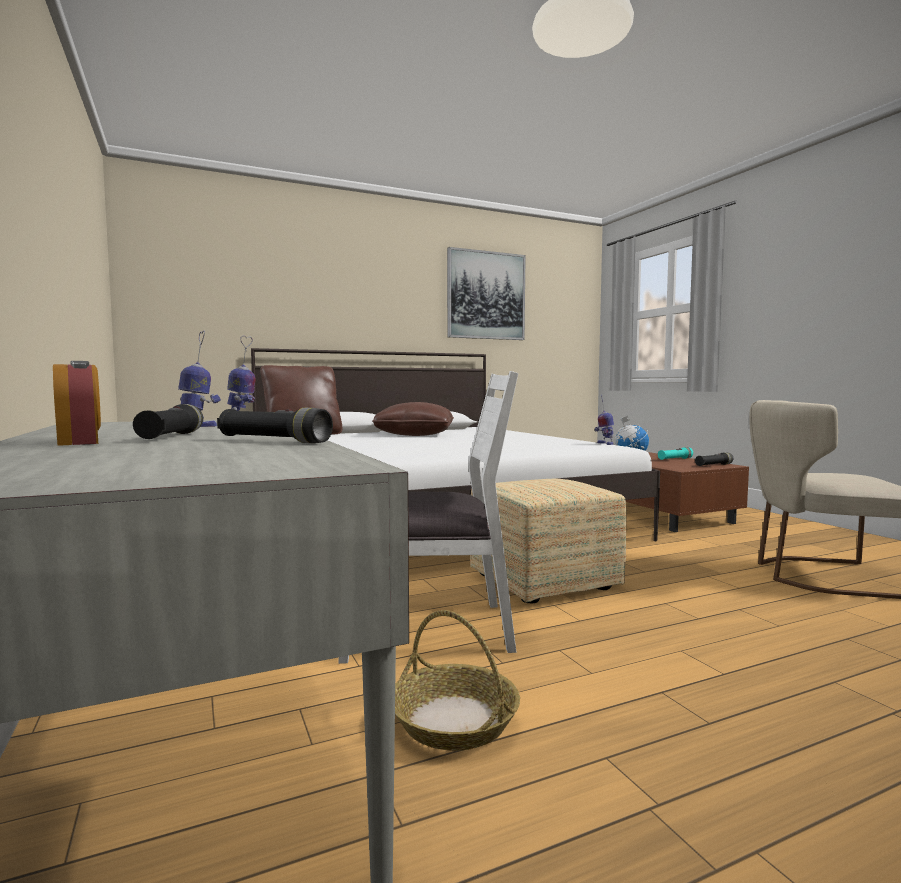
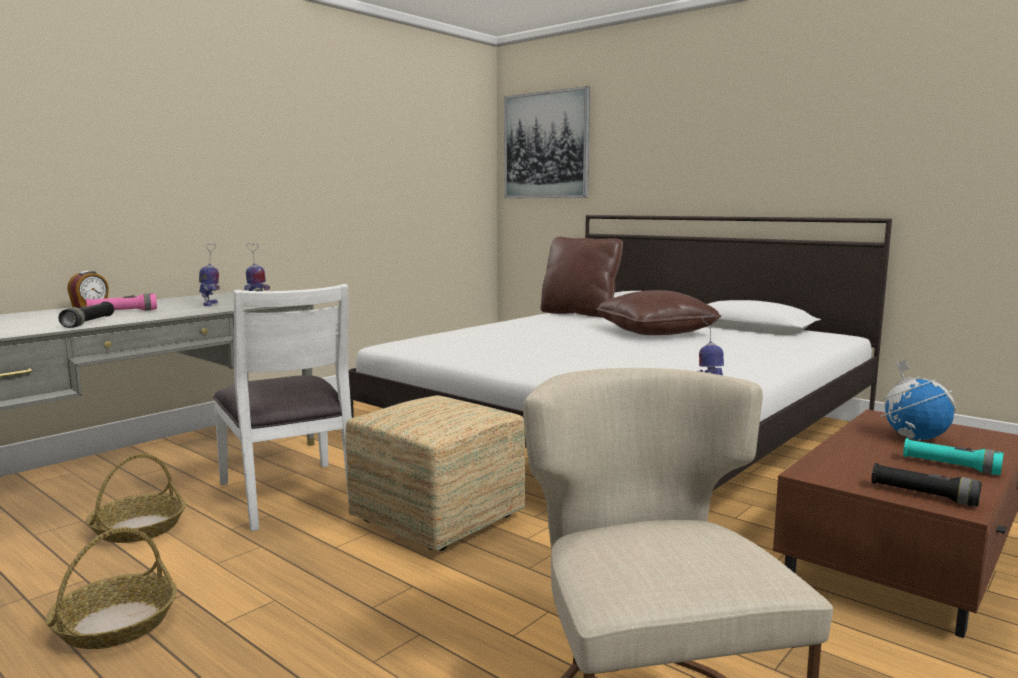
camera: 65 degrees right, 5 degrees up
black flashlight [133,404,203,439] -> pink flashlight [86,293,157,311]
picture [447,247,526,340] -> picture moved to [504,86,590,198]
none -> basket [46,527,177,649]

